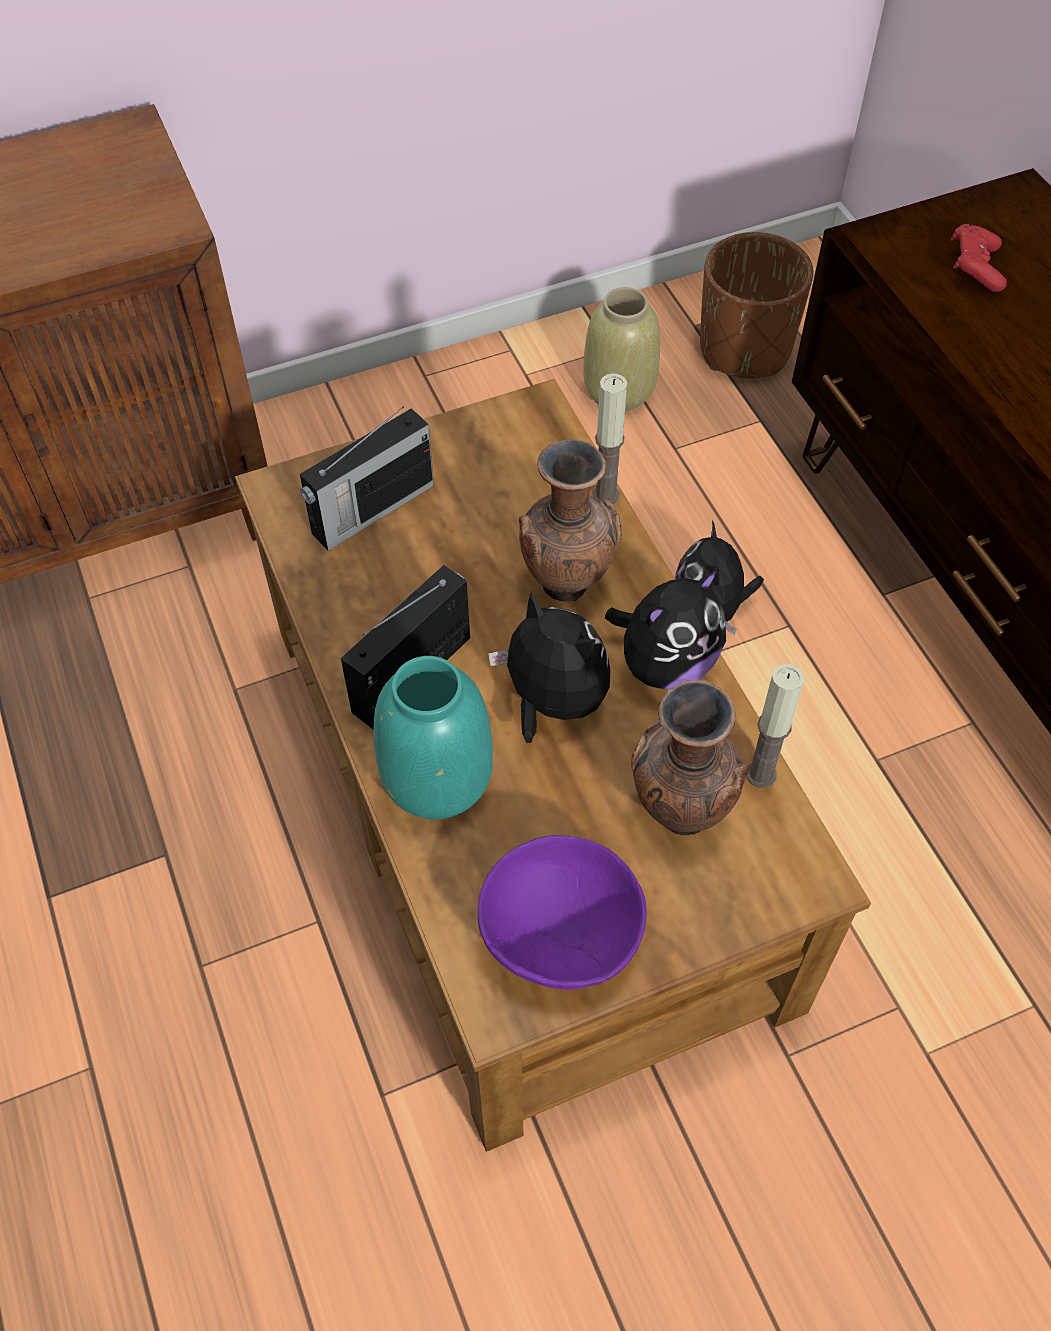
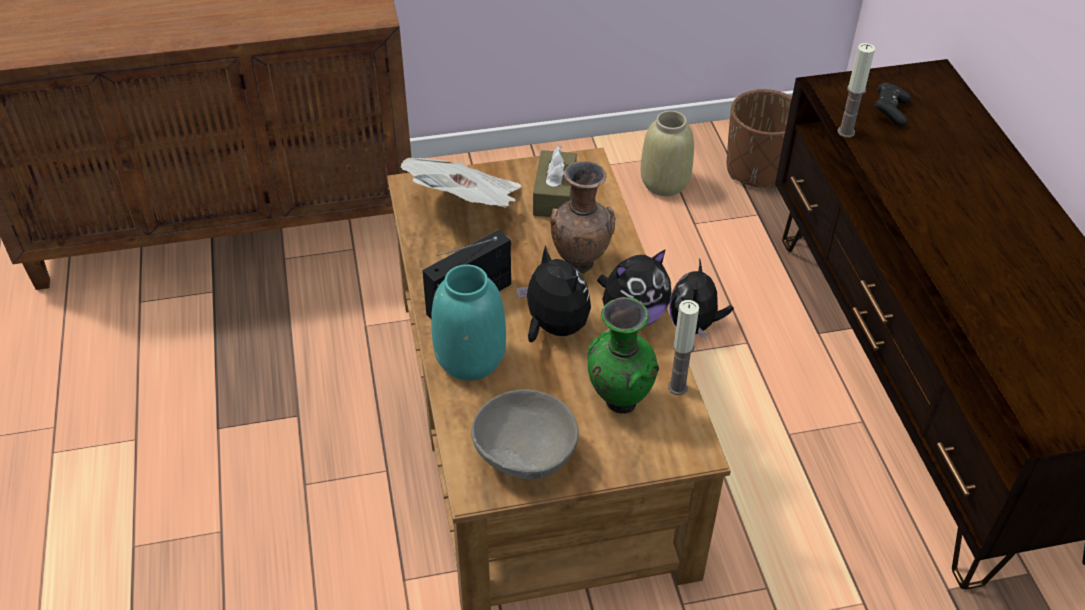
camera: 10 degrees right, 10 degrees down
radio [300,406,434,551] -> newspaper [401,158,521,207]
purple bowl [478,835,647,990] -> grey bowl [471,389,579,479]
candle [593,373,627,504] -> candle moved to [837,43,875,138]
brown vase [631,679,748,835] -> green vase [587,297,659,414]
red game controller [951,224,1007,292] -> black game controller [873,82,911,127]
none -> brown tissue box [533,146,577,217]

